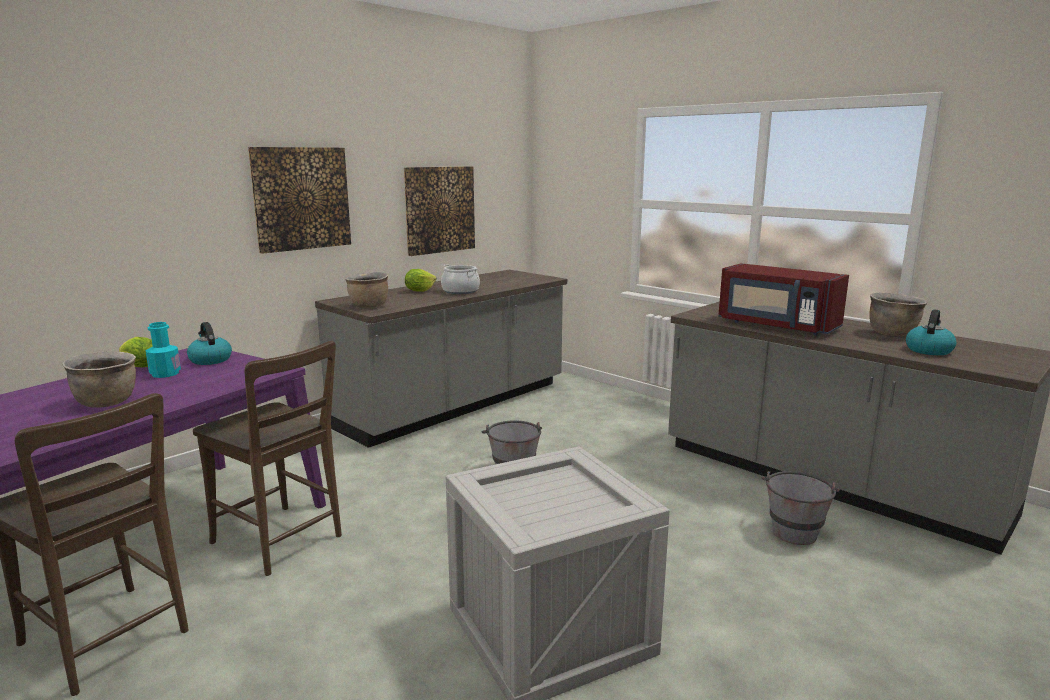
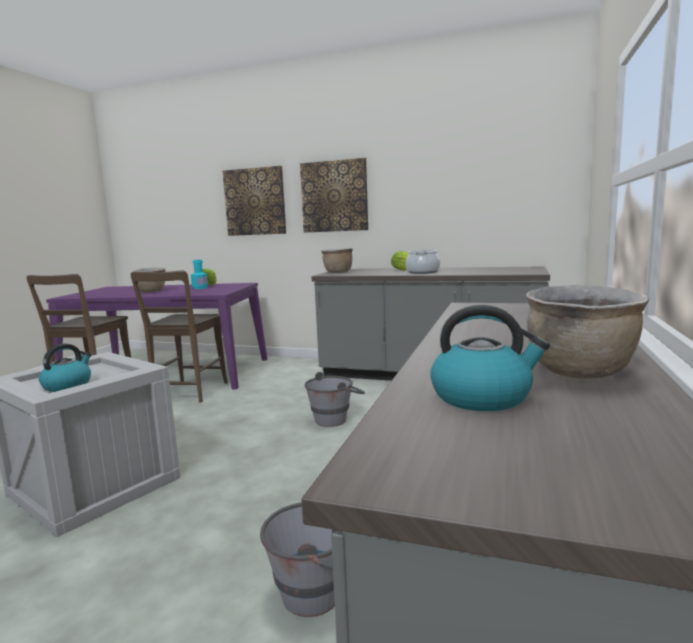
camera: 65 degrees right, 5 degrees down
kettle [187,322,232,365] -> kettle moved to [39,344,91,392]
picture [404,166,475,256] -> picture moved to [223,166,286,236]
red microwave [718,263,849,336] -> none

